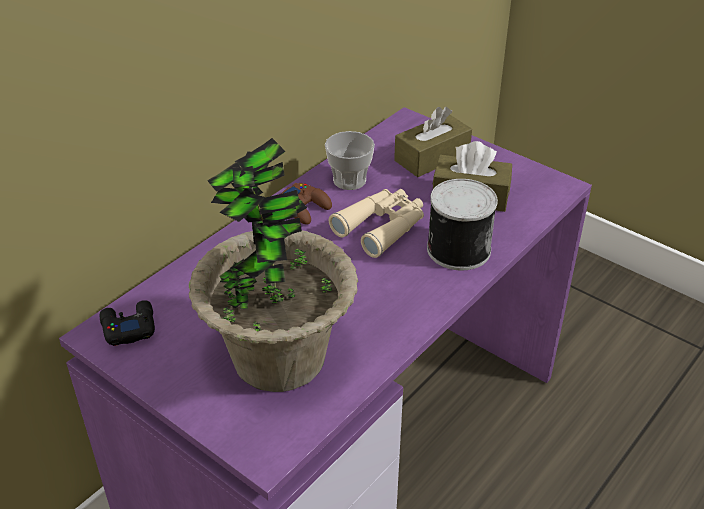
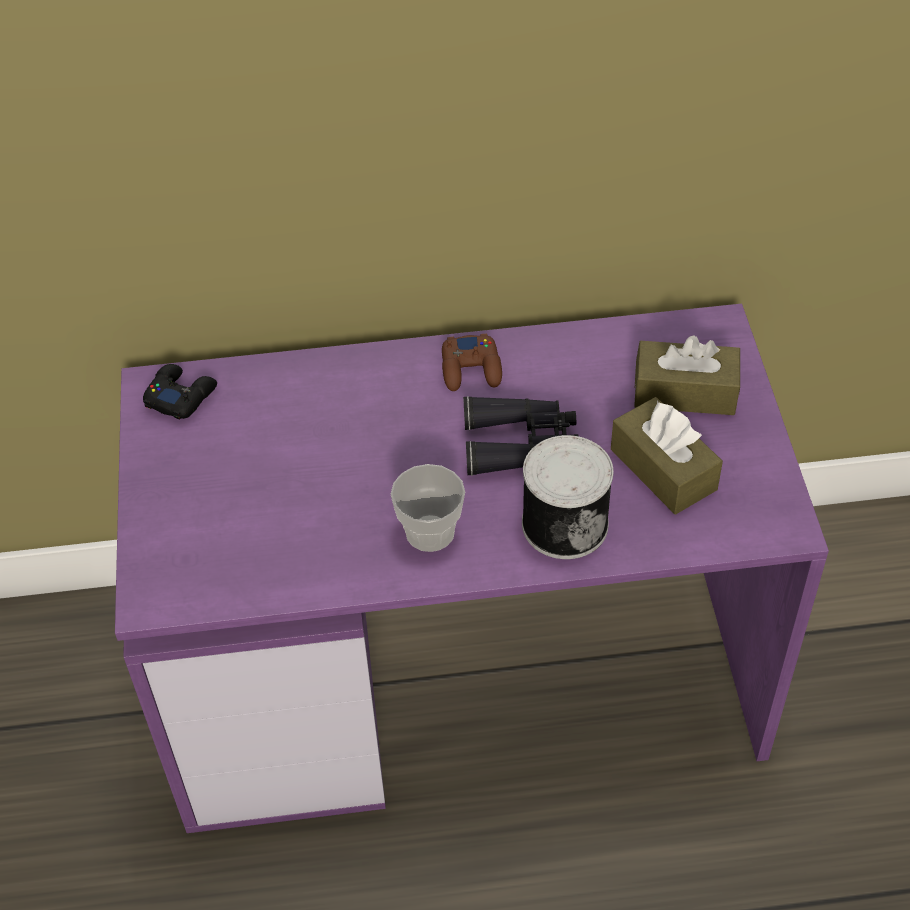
camera: 45 degrees right, 10 degrees up
potted plant [189,138,358,392] -> none
cup [325,131,375,190] -> cup moved to [391,464,465,552]
beige binoculars [329,189,424,258] -> black binoculars [463,396,578,476]

